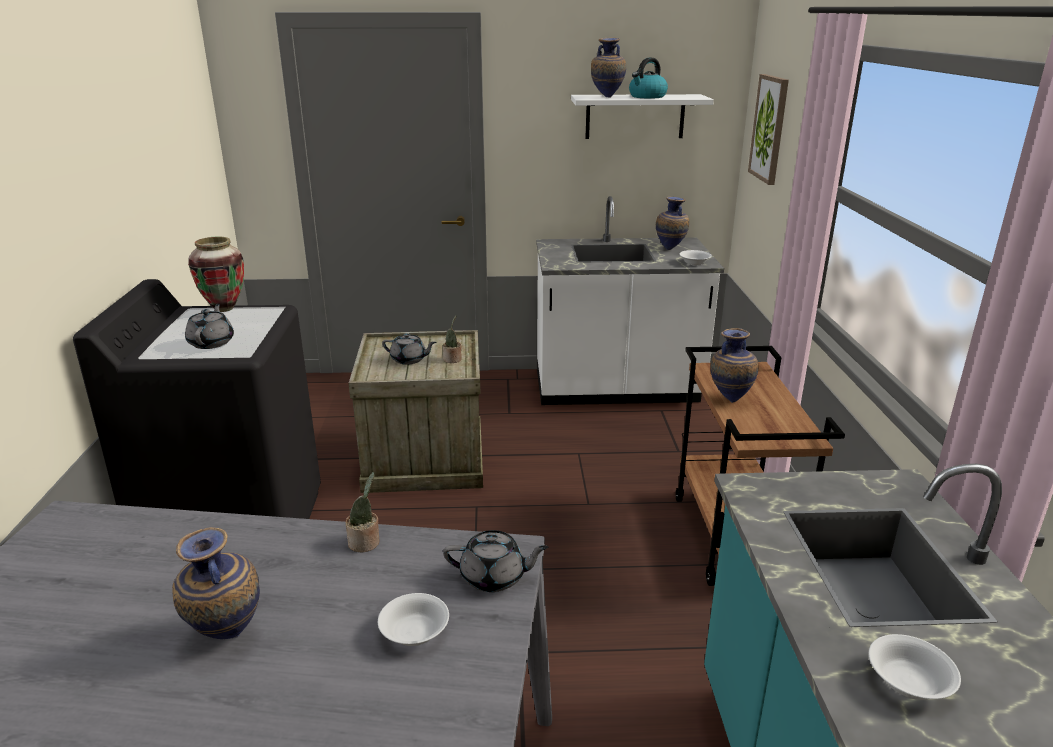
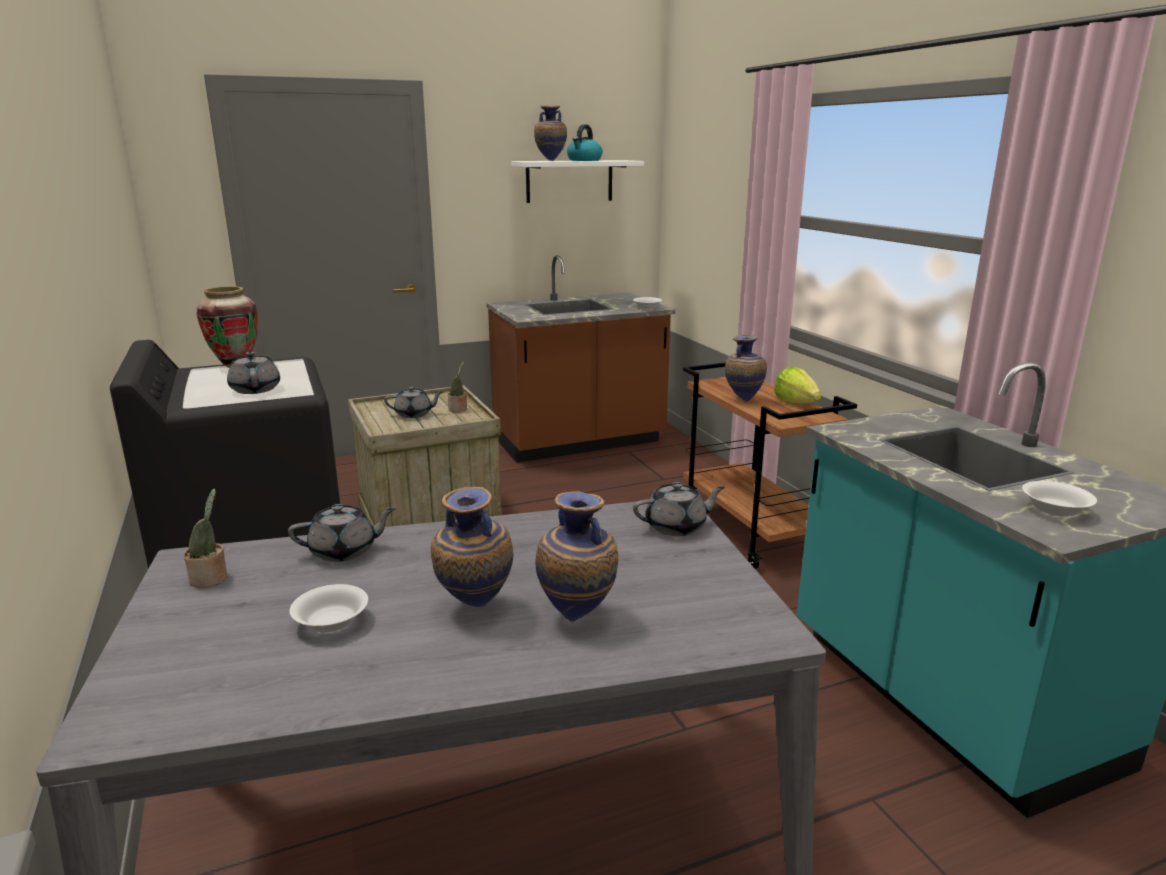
camera: 20 degrees left, 5 degrees down
potted plant [345,472,379,552] -> potted plant moved to [184,489,227,588]
white bowl [378,593,449,646] -> white bowl moved to [290,584,368,632]
white counter [536,196,724,405] -> brown counter [486,255,675,463]
vase [656,197,689,250] -> vase moved to [535,491,618,622]
picture [748,74,789,185] -> none
none -> grey teapot [288,504,395,562]
none -> lettuce [774,367,821,404]

